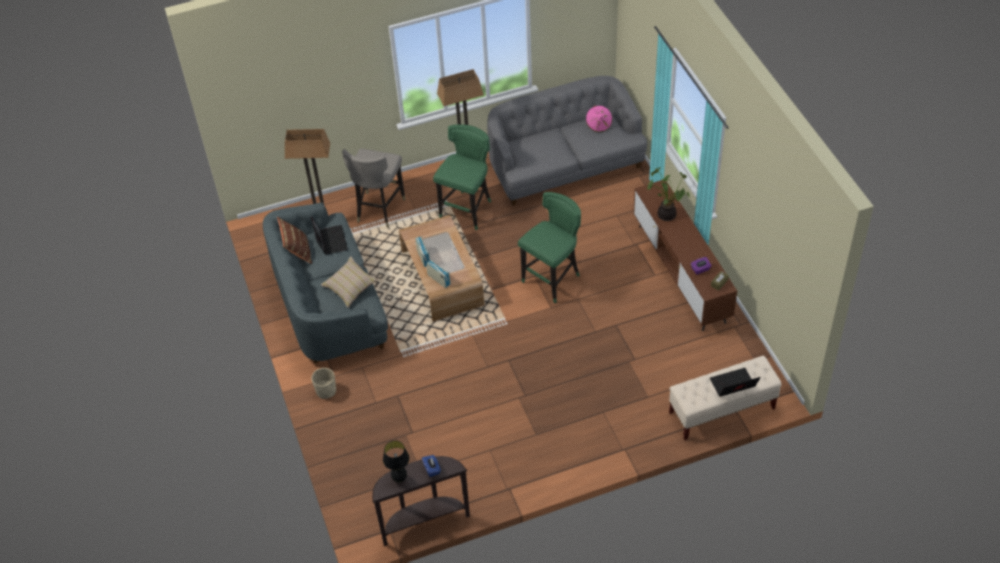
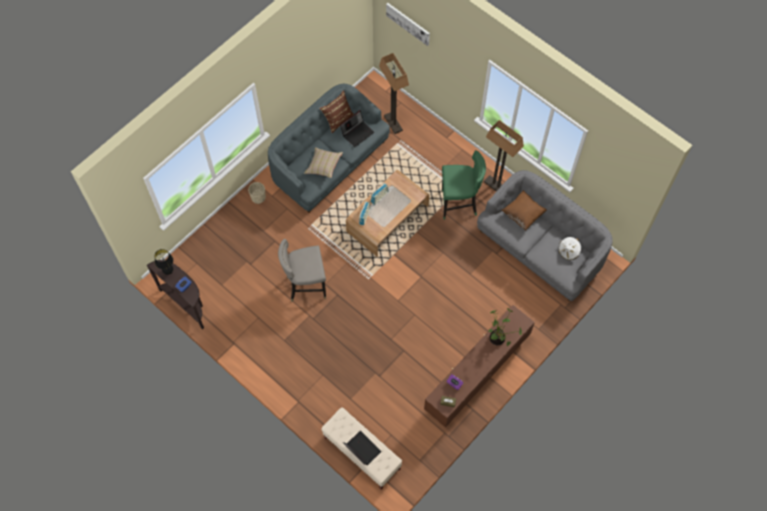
camera: 60 degrees right, 15 degrees up
grey stool [342,149,406,228] -> grey stool moved to [278,239,326,302]
green stool [518,192,581,304] -> none
pink hat [586,105,613,132] -> white hat [559,237,581,260]
none -> picture [386,3,430,46]
none -> brown pillow [502,190,547,230]

